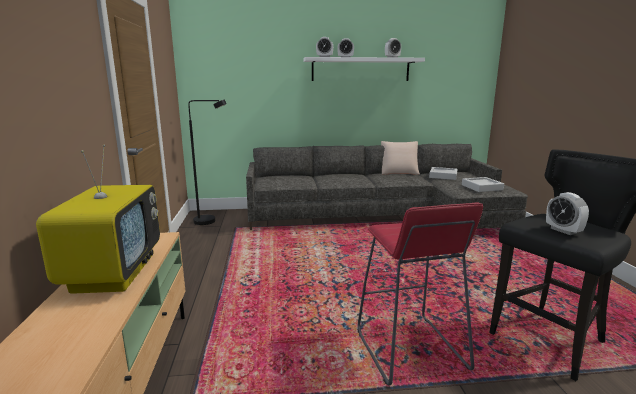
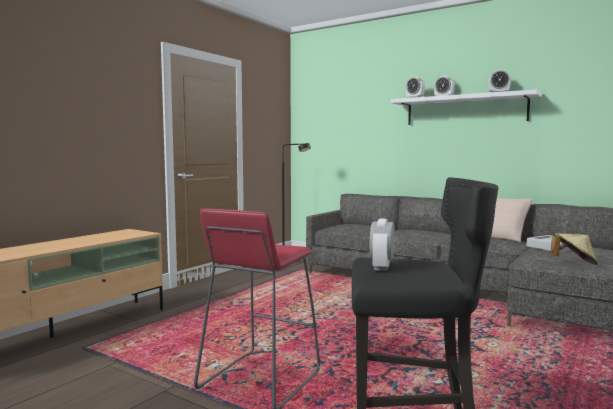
camera: 40 degrees right, 10 degrees down
television [36,145,160,294] -> none
grey tray [462,177,504,192] -> beige hat [551,233,598,265]

